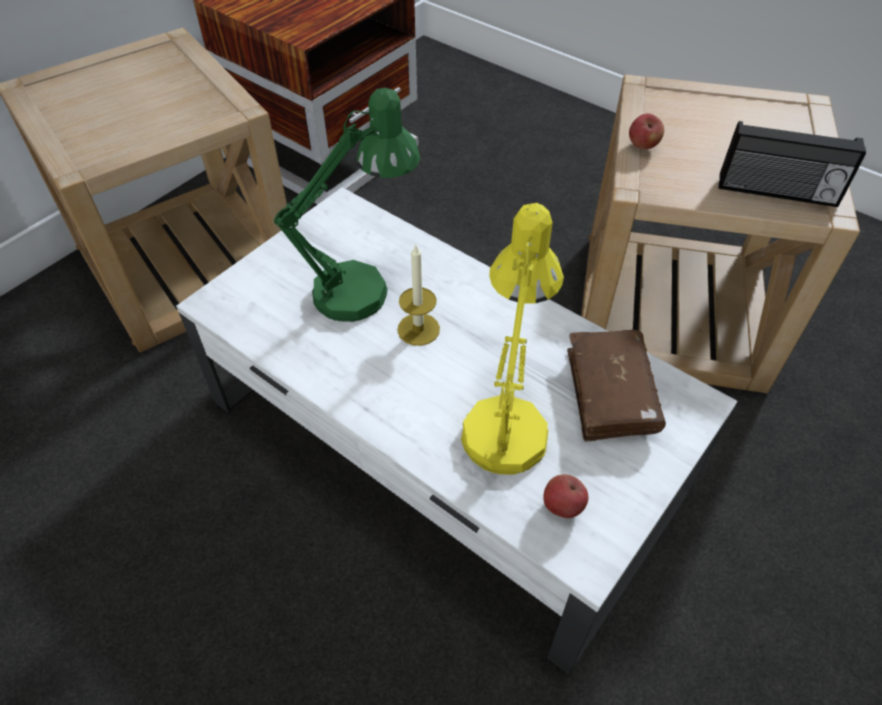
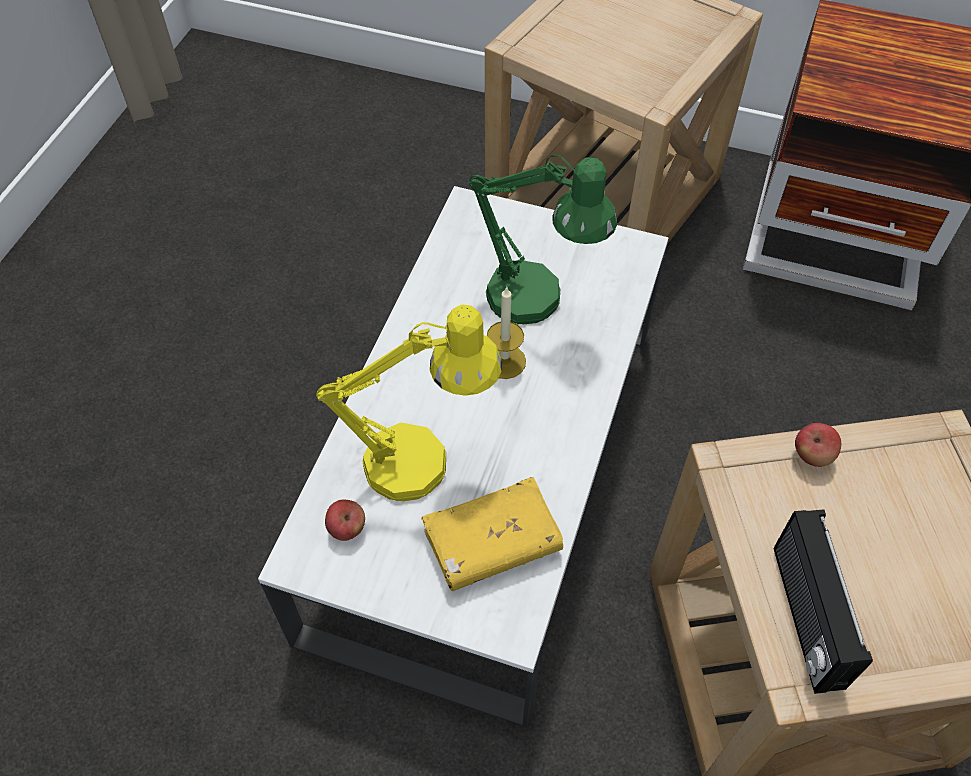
camera: 70 degrees right, 5 degrees up
brown book [567,330,666,441] -> yellow book [421,477,563,591]

